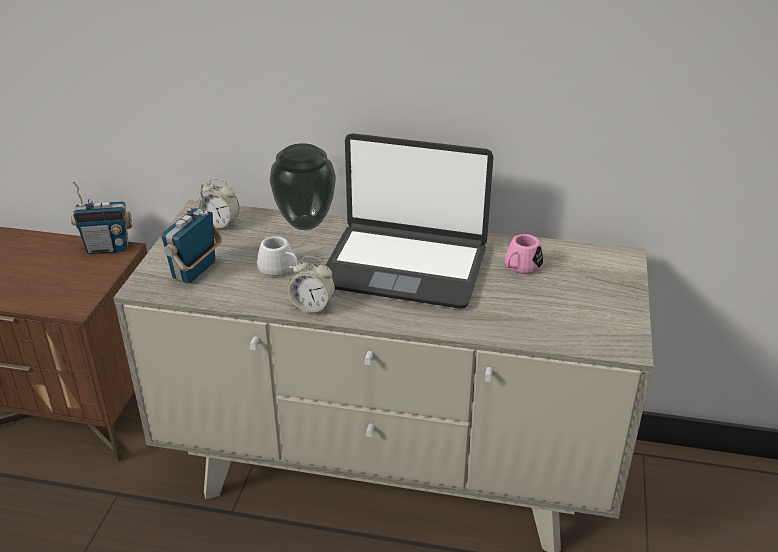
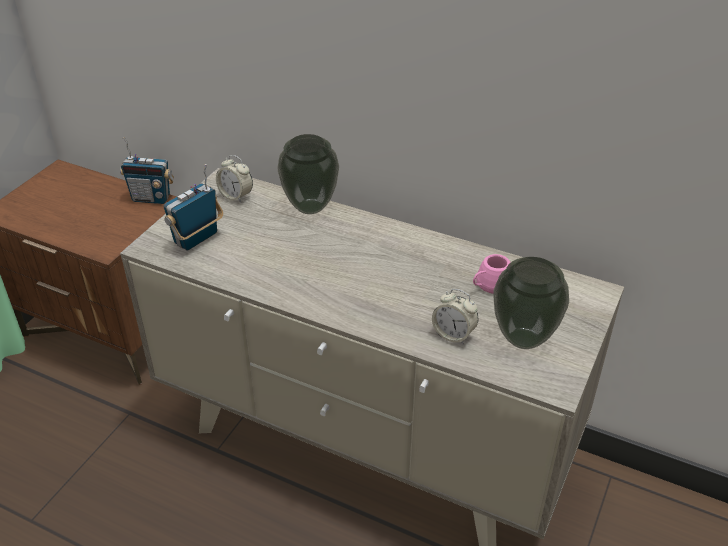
camera: 15 degrees right, 5 degrees up
white mug [257,236,298,276] -> none
alarm clock [288,256,335,314] -> alarm clock moved to [432,289,479,345]
laptop [325,133,493,309] -> none
none -> vase [493,257,569,349]

